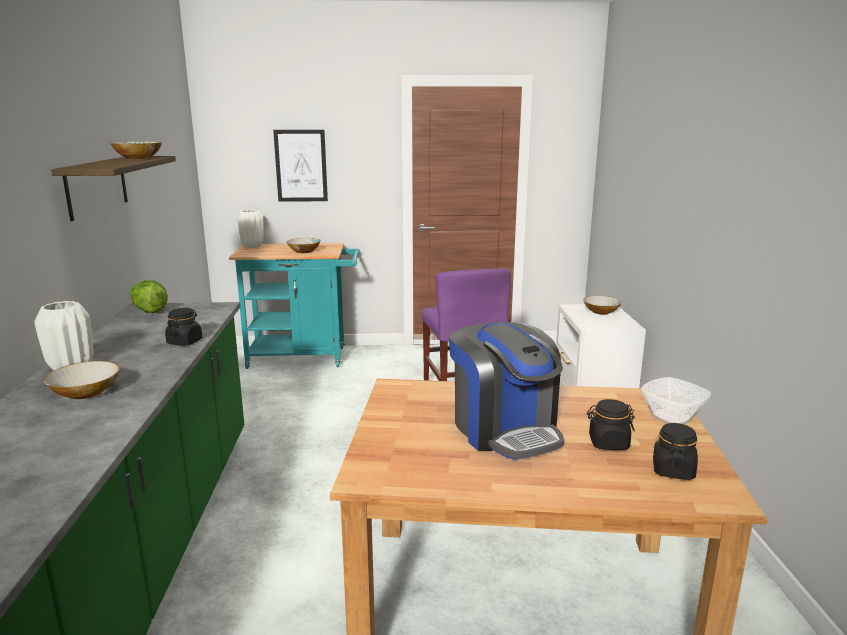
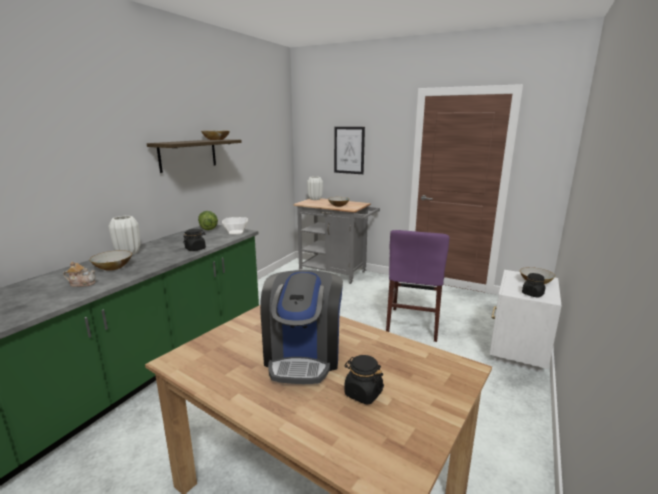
camera: 30 degrees right, 0 degrees up
turquoise cart [229,243,360,369] -> grey cart [293,198,380,284]
bowl [641,377,711,424] -> bowl moved to [222,217,248,235]
black jar [653,423,698,480] -> black jar moved to [522,273,545,298]
none -> teapot [63,261,96,287]

